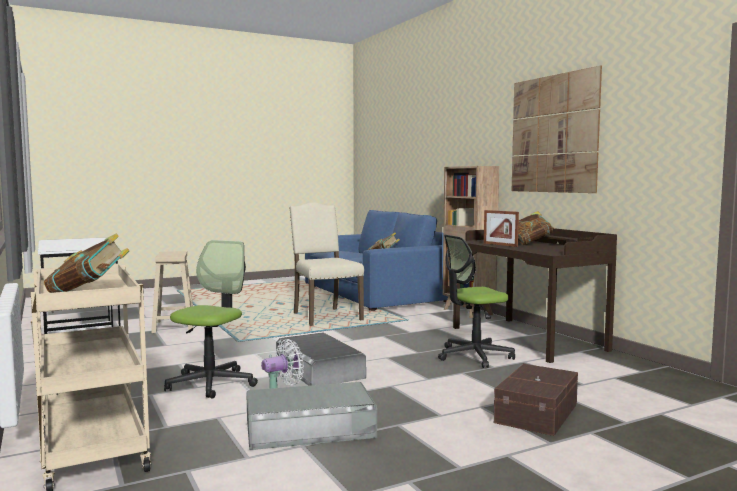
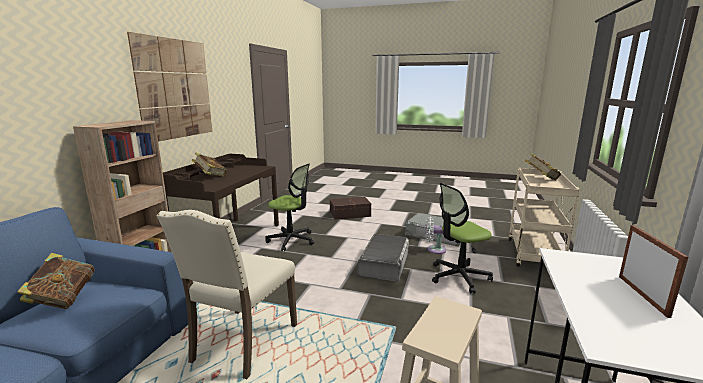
camera: 135 degrees left, 10 degrees up
picture frame [484,210,519,247] -> picture frame moved to [619,225,688,318]

